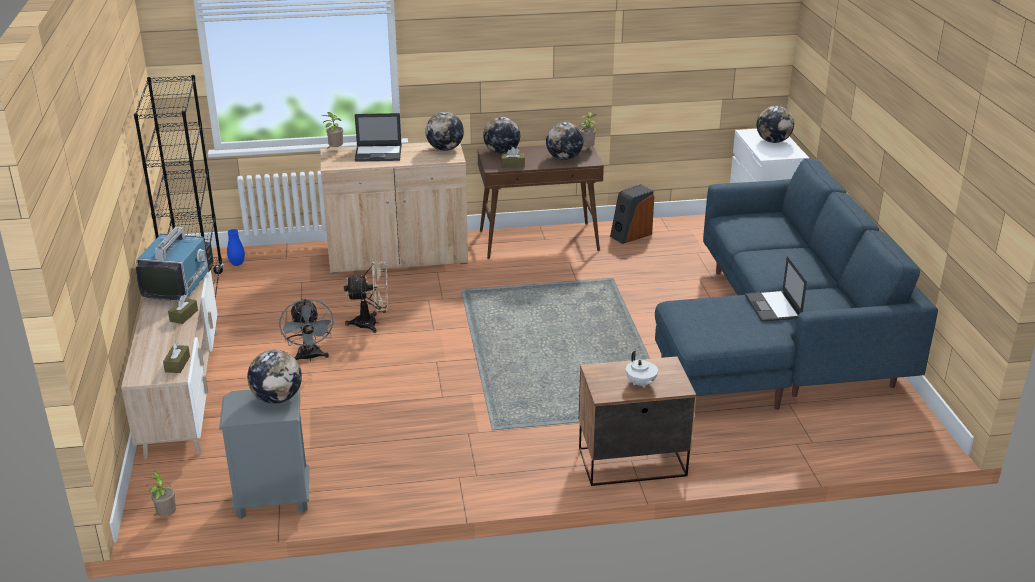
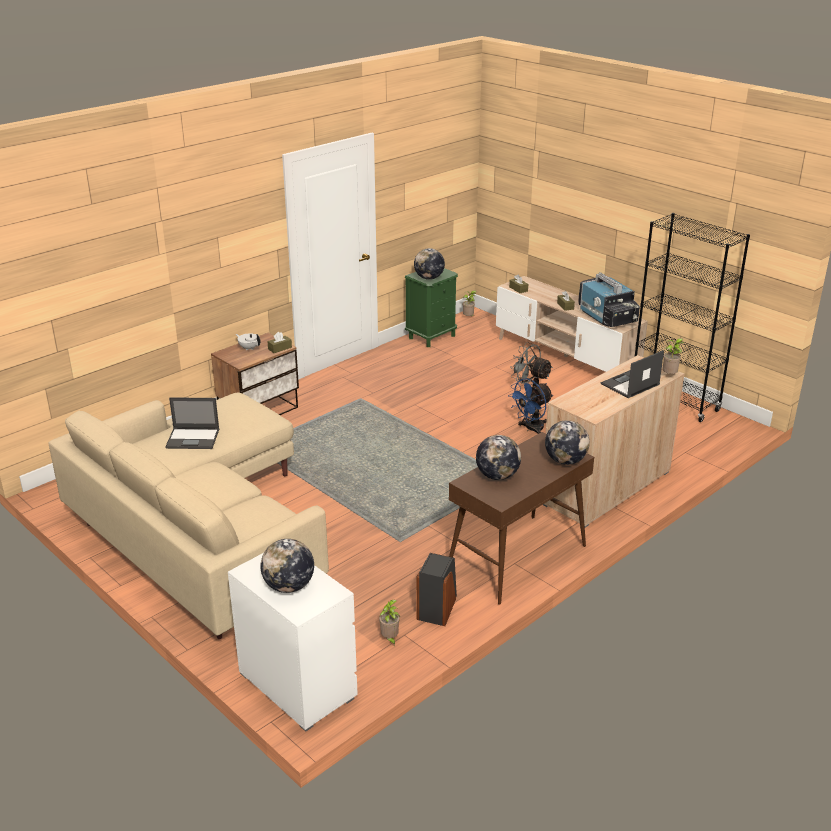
camera: 145 degrees right, 0 degrees up
grey nightstand [219,389,309,519] -> green nightstand [405,268,458,347]
blue vase [227,229,245,266] -> none
beige fan [344,261,388,333] -> blue fan [508,378,553,434]
globe [425,112,464,151] -> none
brown tissue box [501,147,525,168] -> brown tissue box moved to [267,332,292,353]
potted plant [580,112,597,147] -> potted plant moved to [379,600,400,645]
blue sofa [655,159,938,409] -> beige sofa [48,392,329,639]
laptop [745,256,807,322] -> laptop turned 135 degrees clockwise [165,397,219,449]

